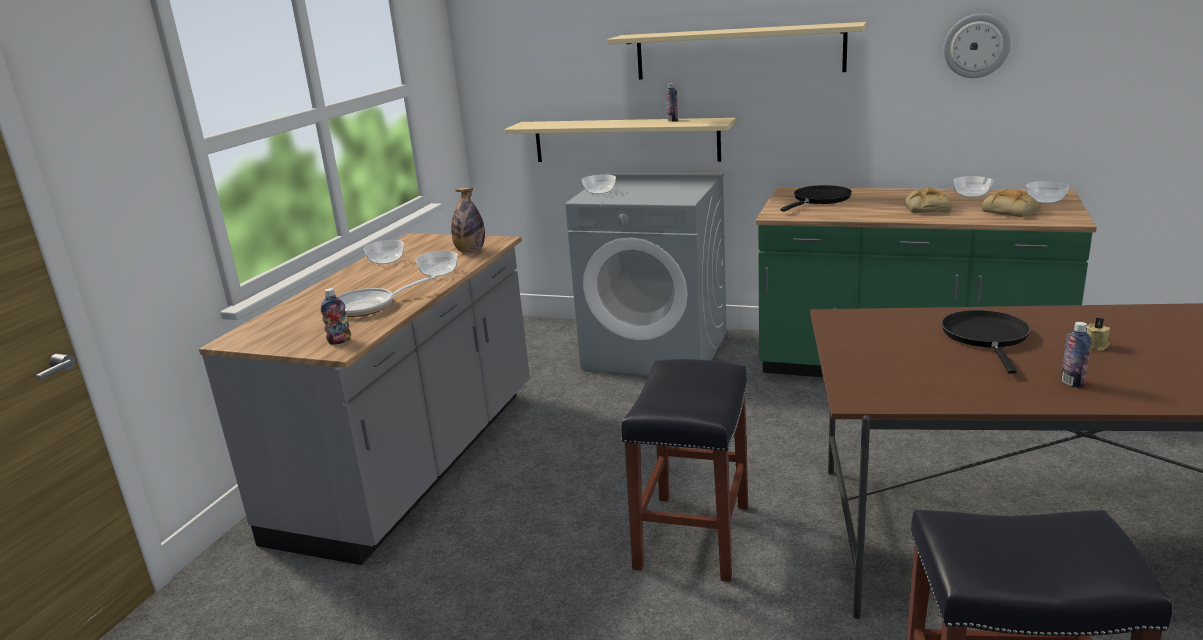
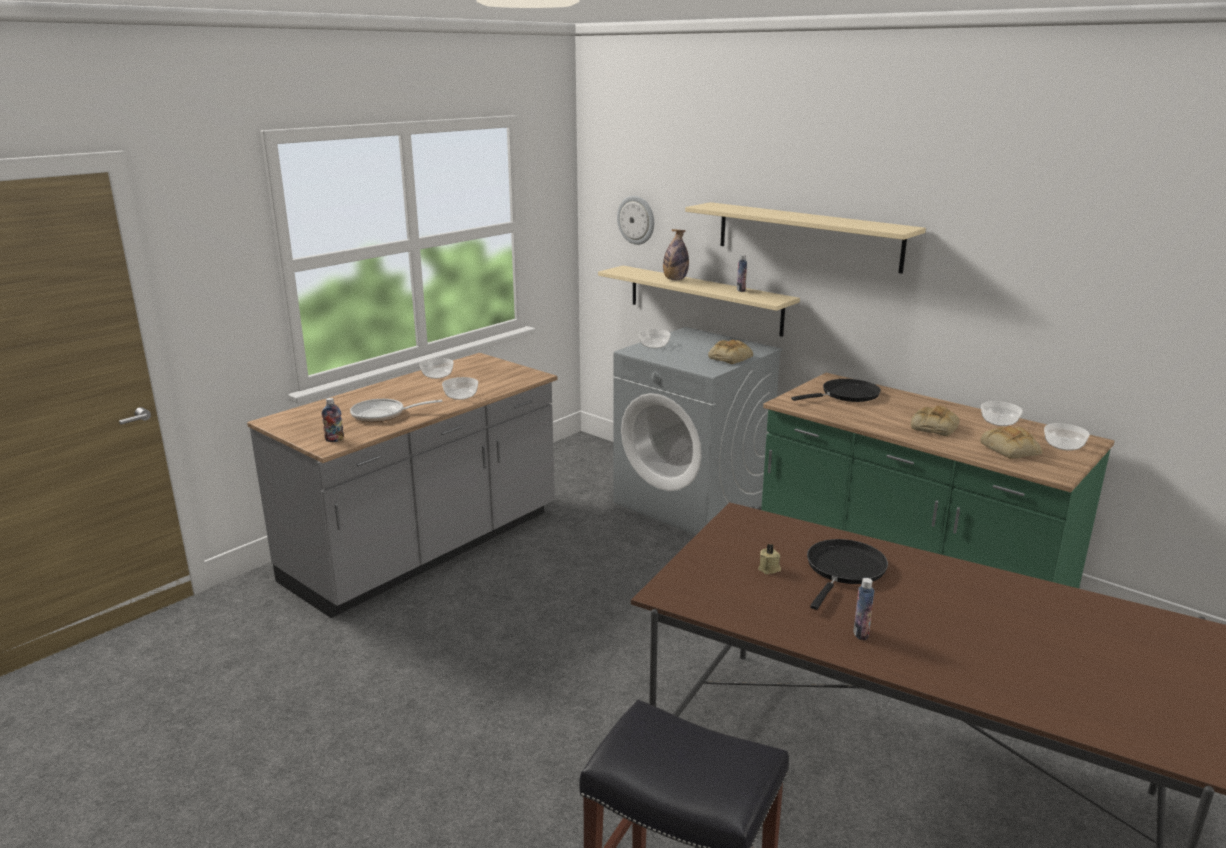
camera: 20 degrees right, 0 degrees up
bottle [451,188,485,253] -> bottle moved to [663,229,689,280]
black stool [621,359,748,582] -> none
wall clock [943,14,1011,78] -> wall clock moved to [617,196,654,245]
beige candle [1087,318,1110,351] -> beige candle moved to [758,544,781,574]
none -> bread [708,340,753,364]

